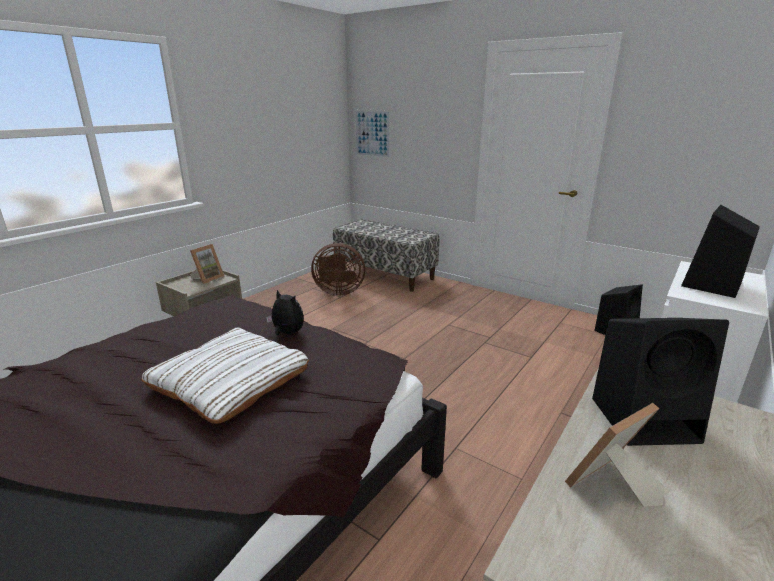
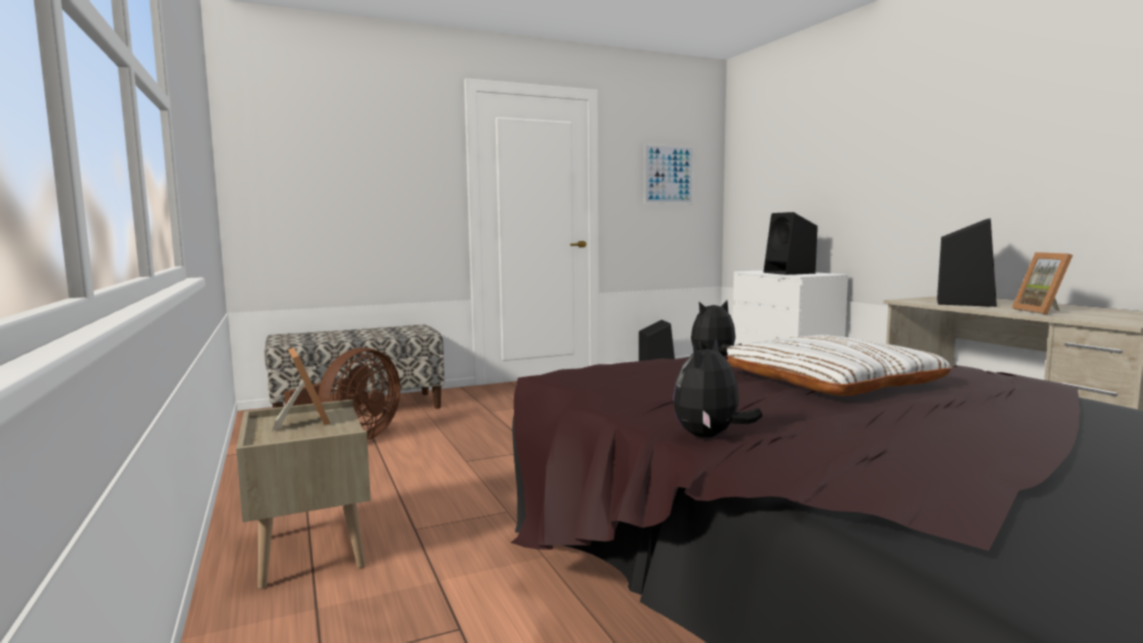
camera: 60 degrees left, 15 degrees down
picture [354,110,391,159] -> picture moved to [644,144,694,204]
none -> plush toy [673,339,762,438]

